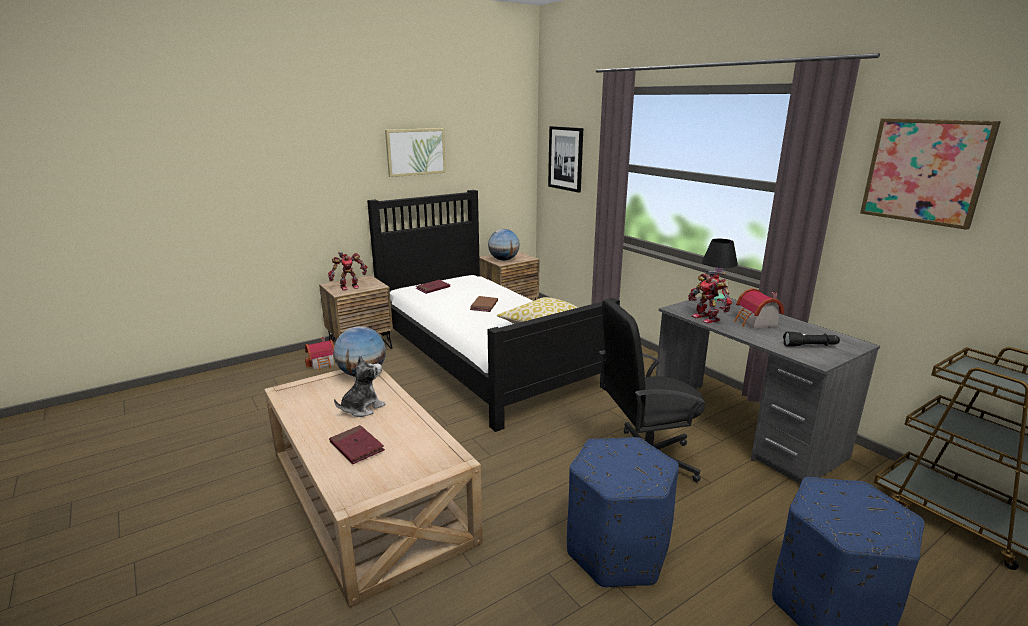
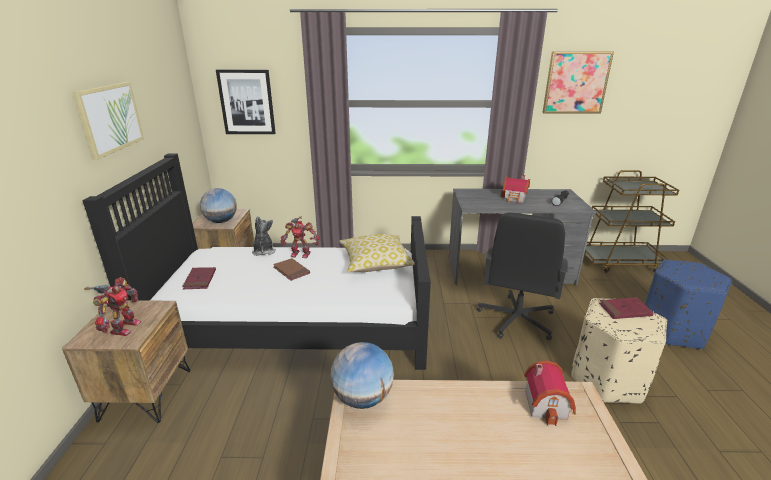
camera: 55 degrees left, 5 degrees up
toy house [305,337,334,371] -> toy house moved to [524,361,576,426]
red book [329,425,385,464] -> red book moved to [599,297,654,319]
plush toy [334,356,386,417] -> plush toy moved to [252,216,276,256]
blue ottoman [567,437,679,588] -> beige ottoman [571,298,667,404]
toy robot [688,271,732,324] -> toy robot moved to [280,217,320,258]
black table lamp [702,239,738,302] -> none

